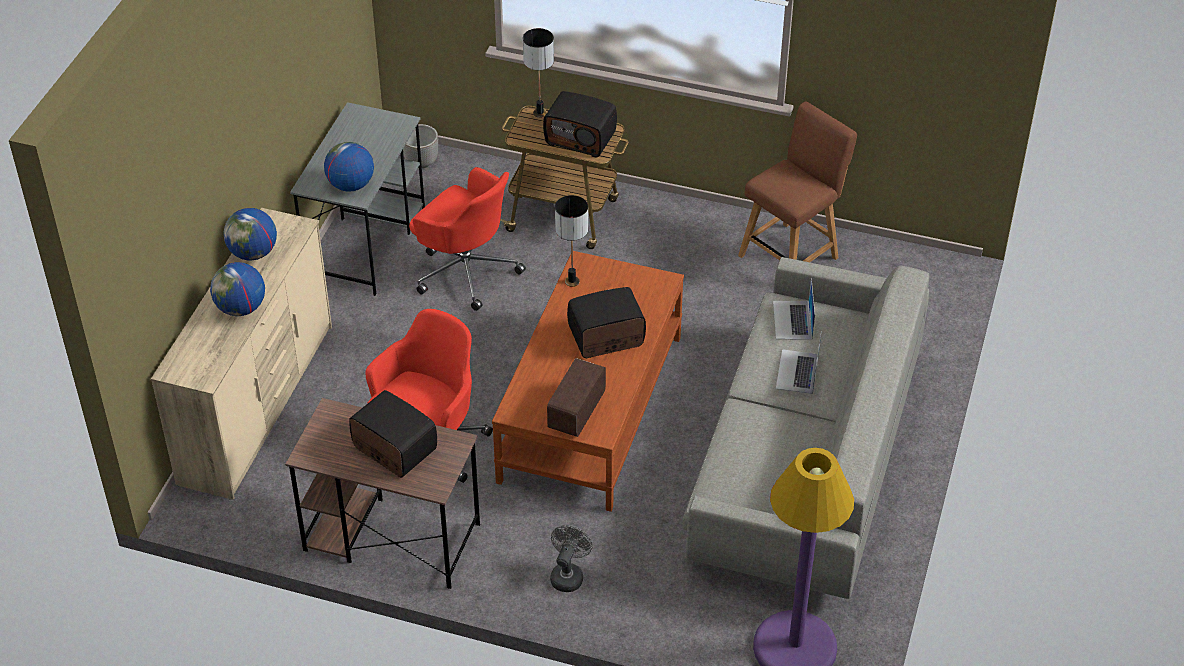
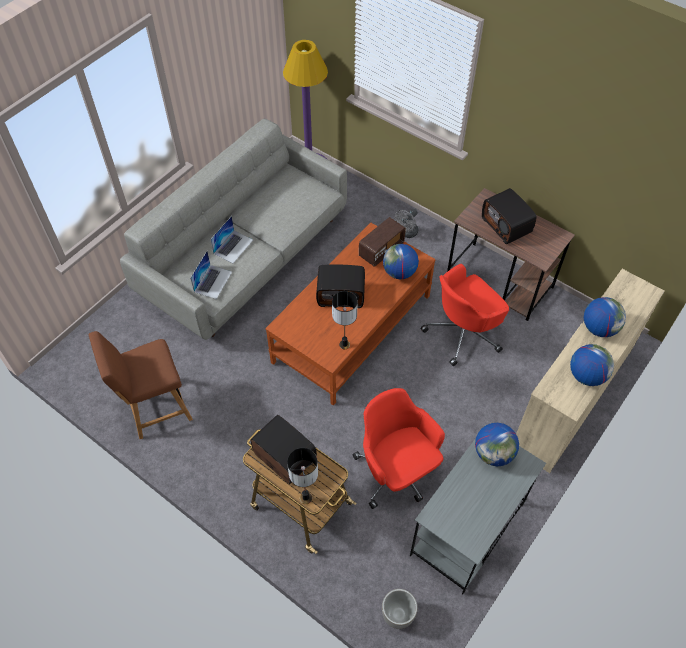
camera: 160 degrees left, 10 degrees up
none -> globe [383,244,419,279]

